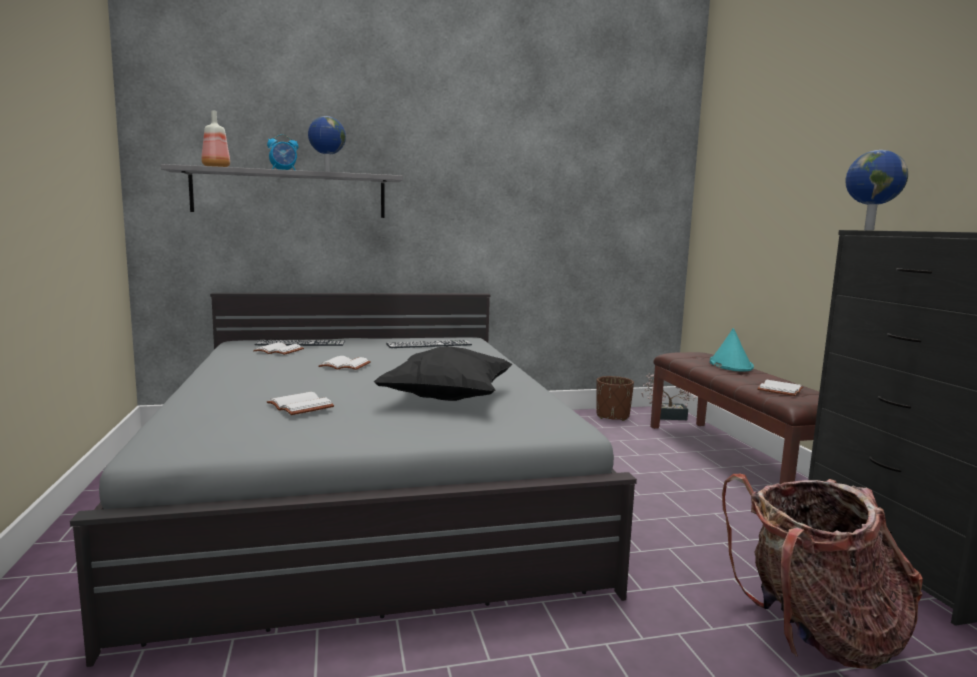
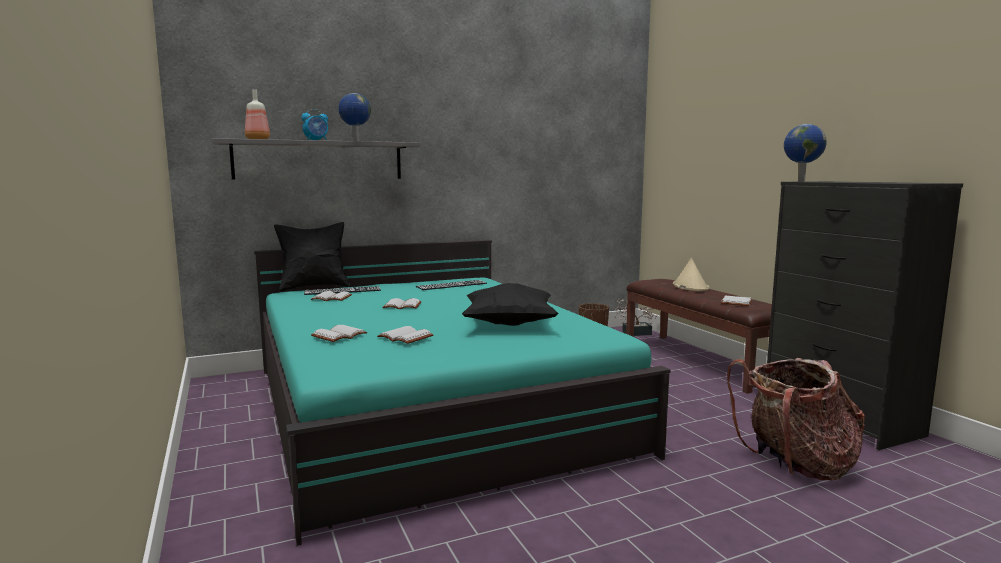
camera: 10 degrees left, 0 degrees up
grey bed [70,293,637,667] -> turquoise bed [254,240,671,546]
turquoise hat [710,328,754,372] -> beige hat [673,258,709,291]
none -> black pillow [274,222,350,292]
none -> white book [311,325,368,342]

